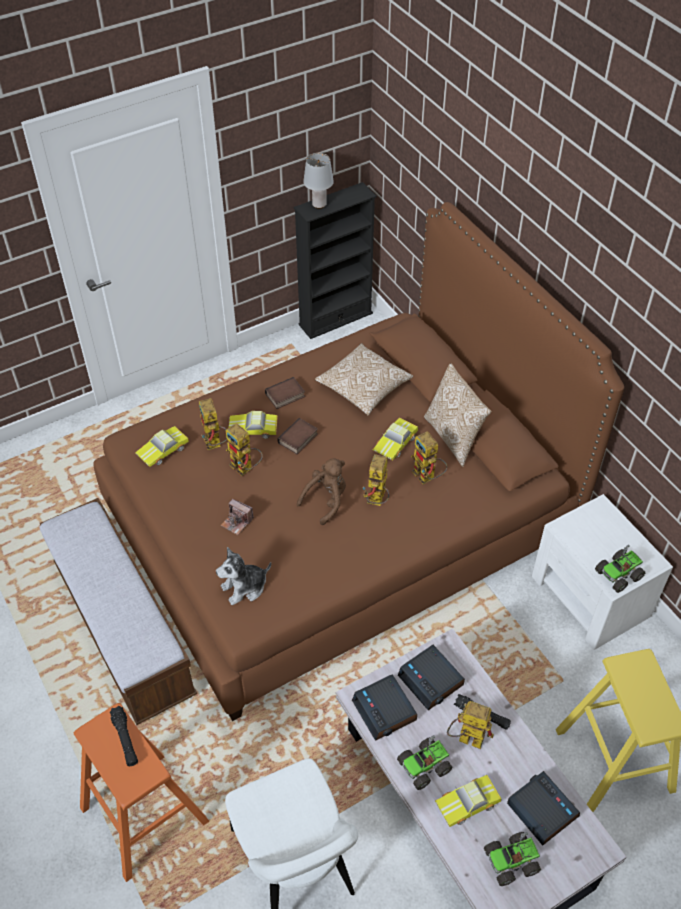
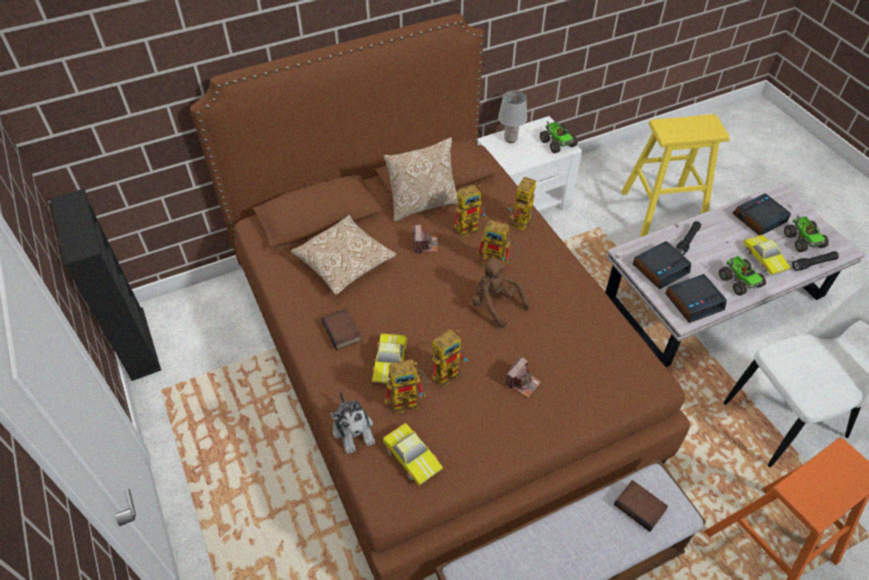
camera: 85 degrees left, 0 degrees up
black flashlight [110,706,138,766] -> black flashlight moved to [792,251,839,271]
plush toy [216,547,271,605] -> plush toy moved to [330,390,375,454]
book [277,418,318,454] -> book moved to [614,480,668,532]
grey table lamp [303,153,334,209] -> grey table lamp moved to [498,90,527,143]
toy car [373,418,418,460] -> camera [413,225,438,254]
toy robot [447,701,494,749] -> toy robot moved to [508,177,536,230]

